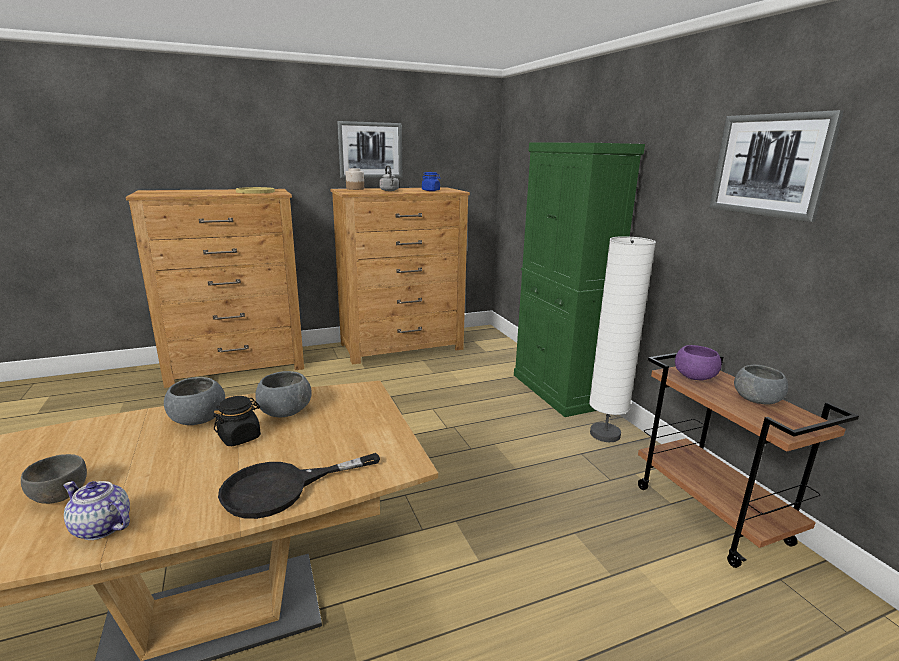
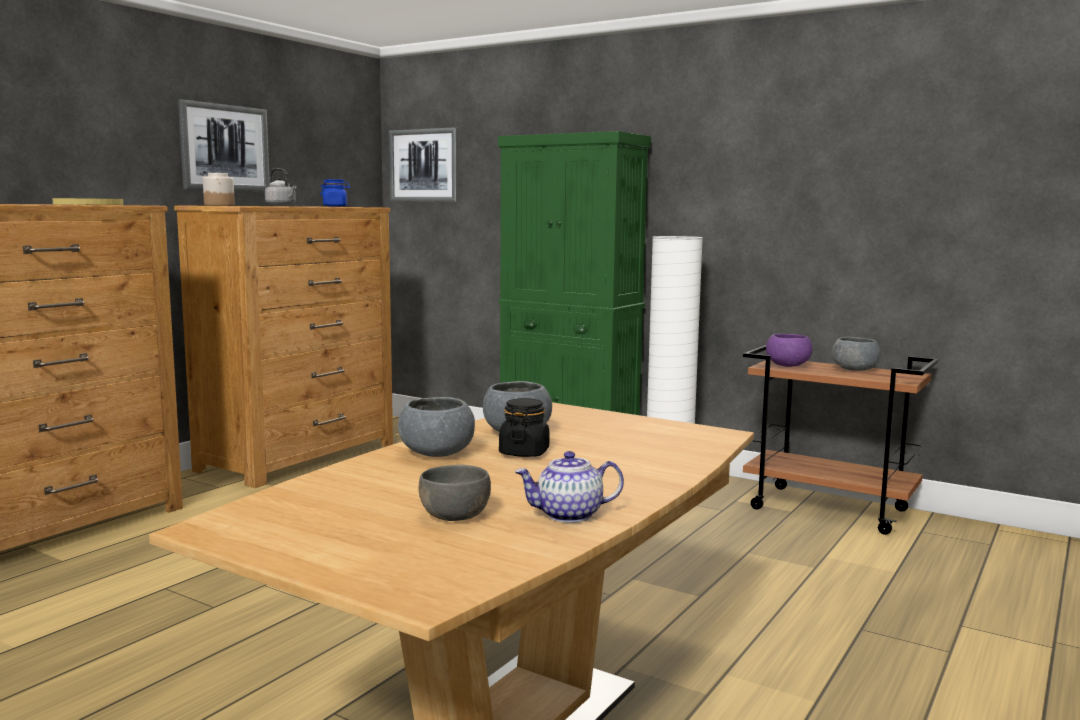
camera: 35 degrees left, 10 degrees down
black frying pan [218,453,380,519] -> none
picture [709,110,844,222] -> picture moved to [389,127,458,202]

